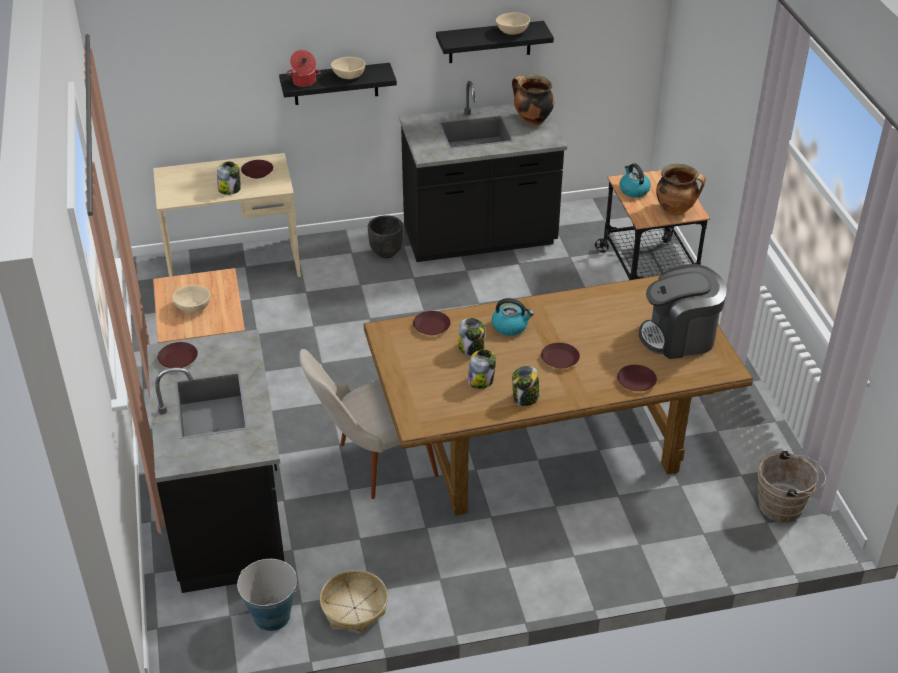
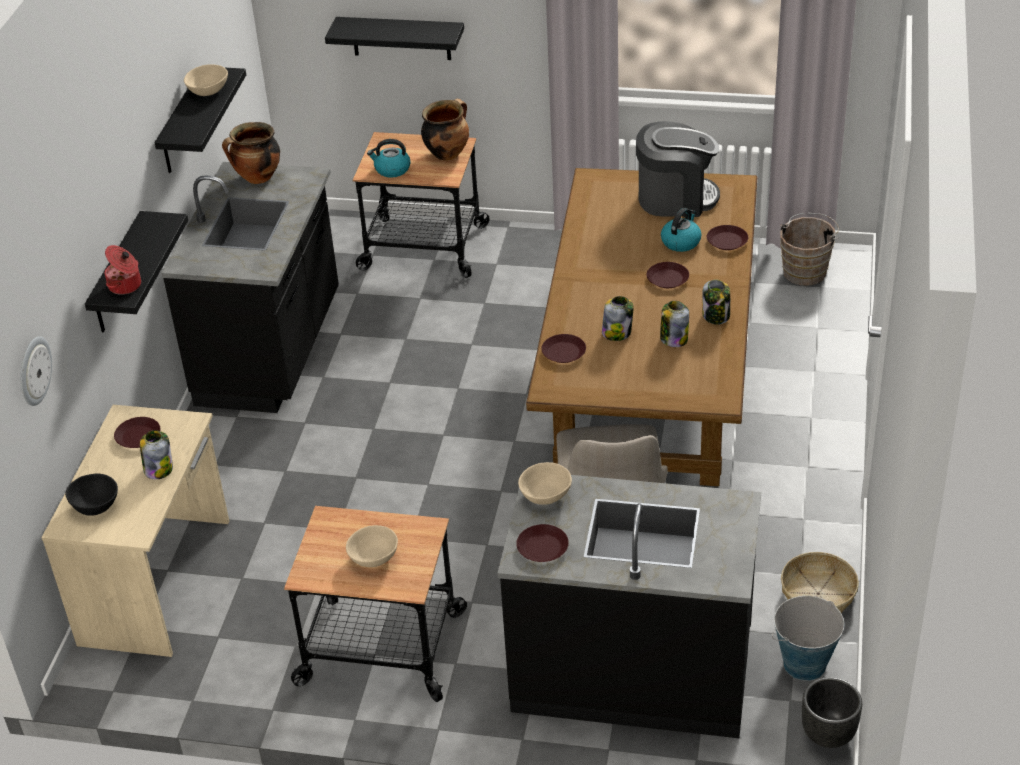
camera: 65 degrees left, 0 degrees up
beige bowl [331,57,365,79] -> beige bowl moved to [518,462,572,505]
black planter [368,215,403,258] -> black planter moved to [802,677,862,748]
kettle [492,298,534,336] -> kettle moved to [661,208,702,252]
coffee machine [639,264,727,359] -> coffee machine turned 105 degrees counterclockwise [636,121,720,217]
none -> wall clock [20,336,52,406]
none -> black bowl [65,473,118,516]
none -> black shelf [325,17,464,60]

